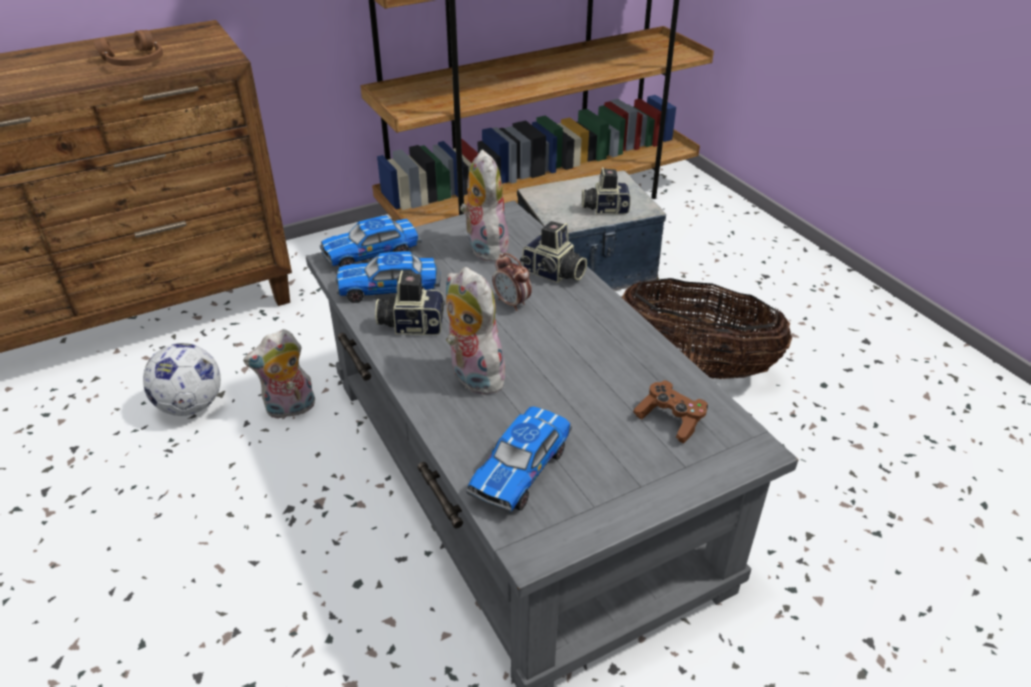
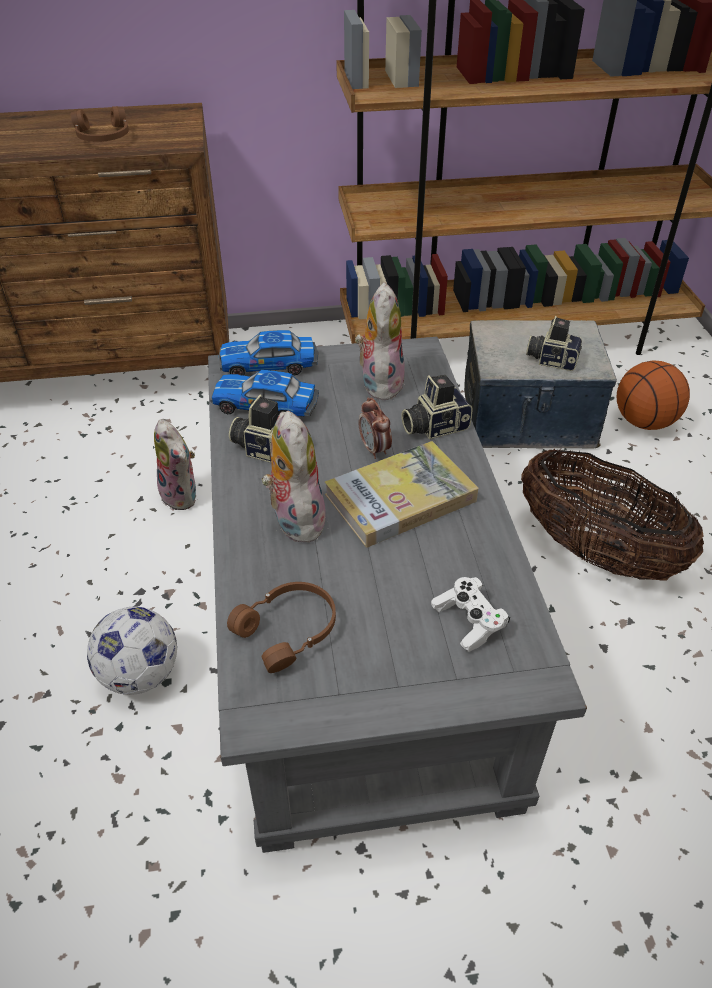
camera: 20 degrees right, 5 degrees up
football [143,343,221,416] -> football moved to [87,606,177,695]
plush toy [243,329,315,420] -> plush toy turned 120 degrees counterclockwise [154,419,196,511]
toy car [466,406,572,512] -> brown headphones [227,582,336,673]
camera [520,221,587,283] -> camera turned 105 degrees clockwise [401,375,473,439]
brown game controller [633,380,708,443] -> white game controller [431,577,510,652]
none -> book [325,441,478,548]
none -> basketball [617,361,690,430]

